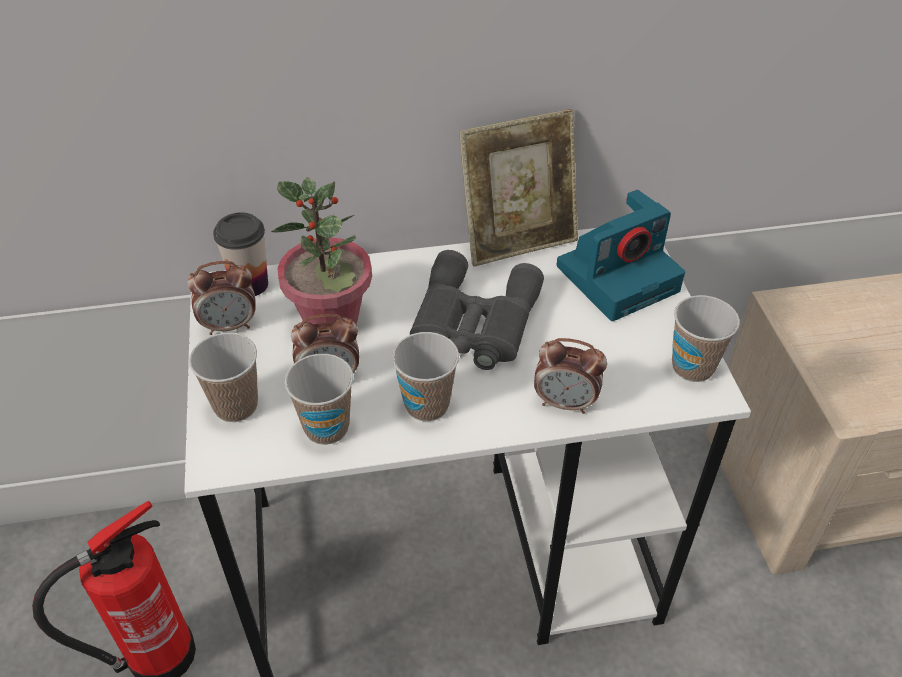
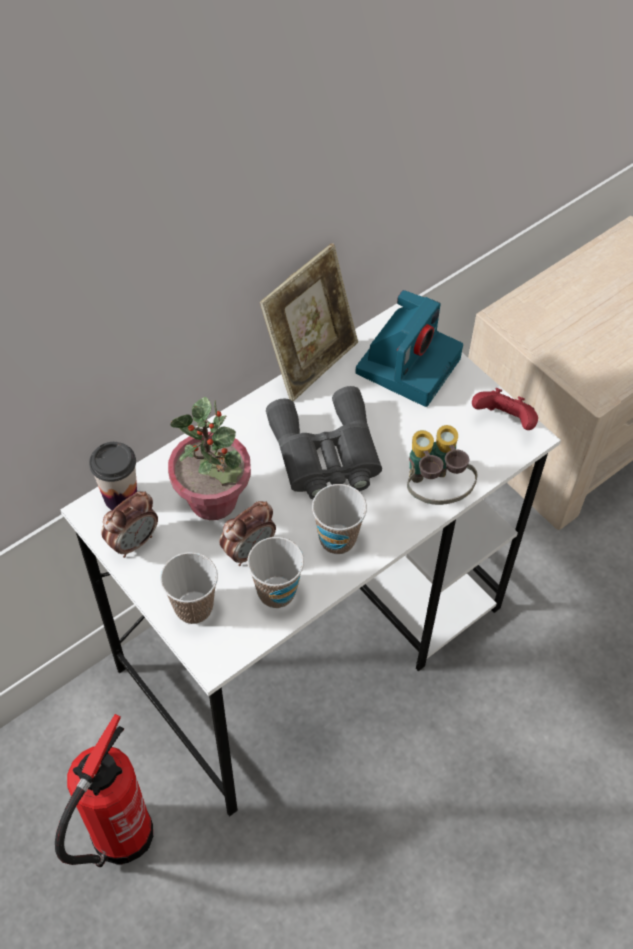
camera: 30 degrees left, 10 degrees up
alarm clock [534,338,607,414] -> binoculars [407,425,477,505]
cup [672,295,740,382] -> red game controller [472,388,538,430]

